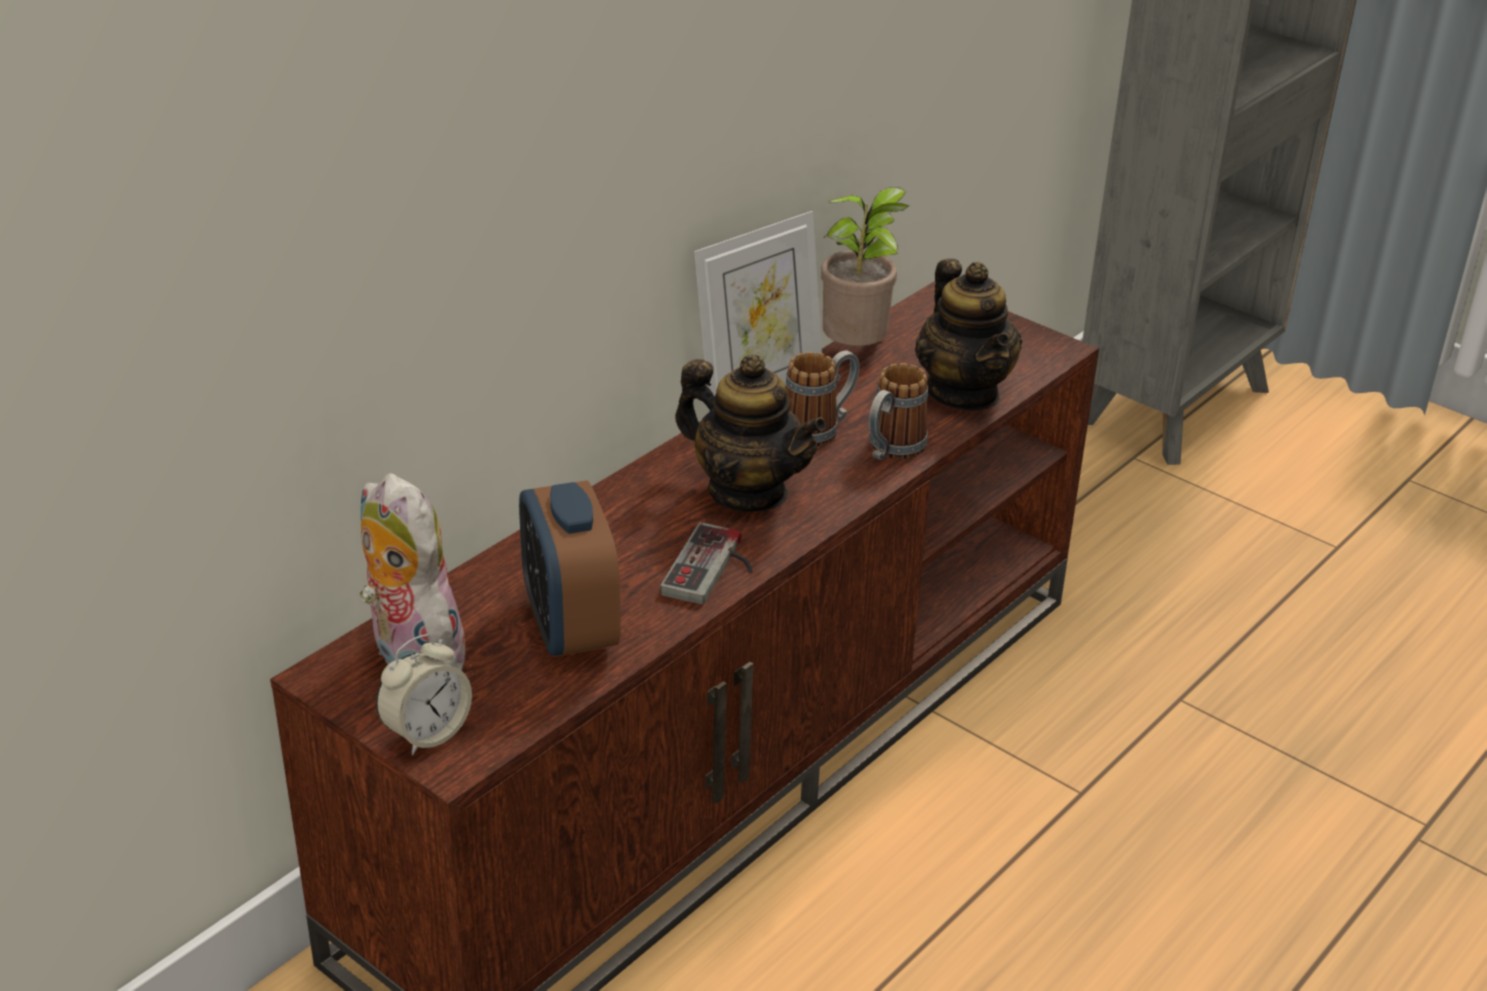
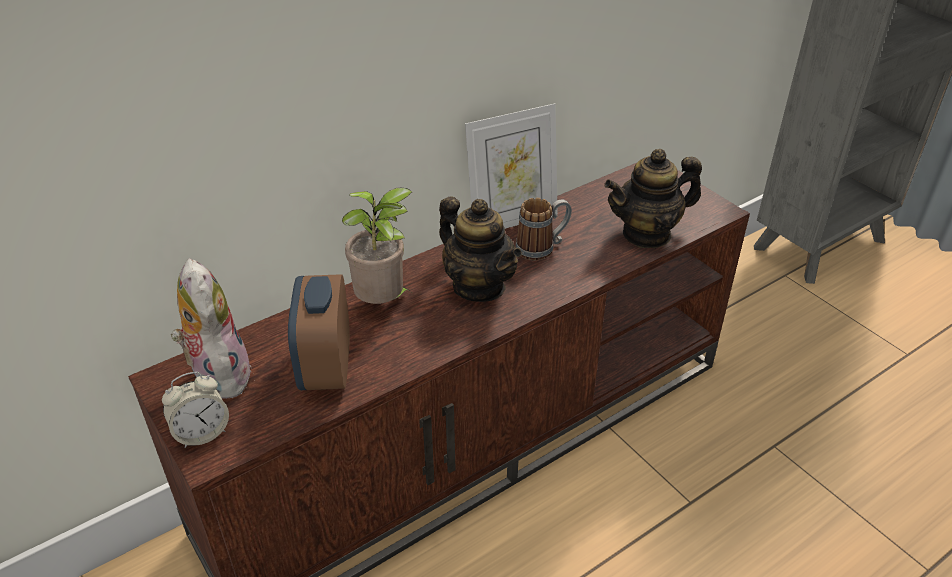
camera: 15 degrees right, 5 degrees up
game controller [660,522,753,605] -> none
potted plant [821,187,909,346] -> potted plant moved to [342,188,412,304]
mug [869,363,928,460] -> none
teapot [915,259,1022,411] -> teapot turned 75 degrees clockwise [605,149,702,248]

